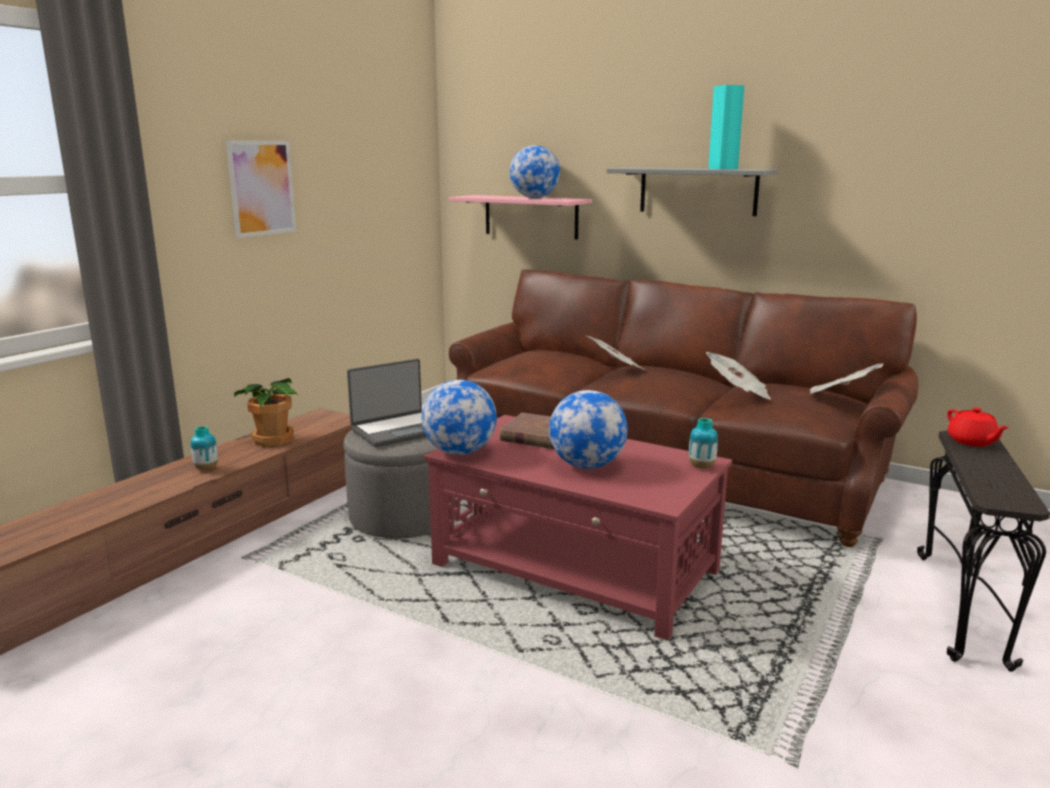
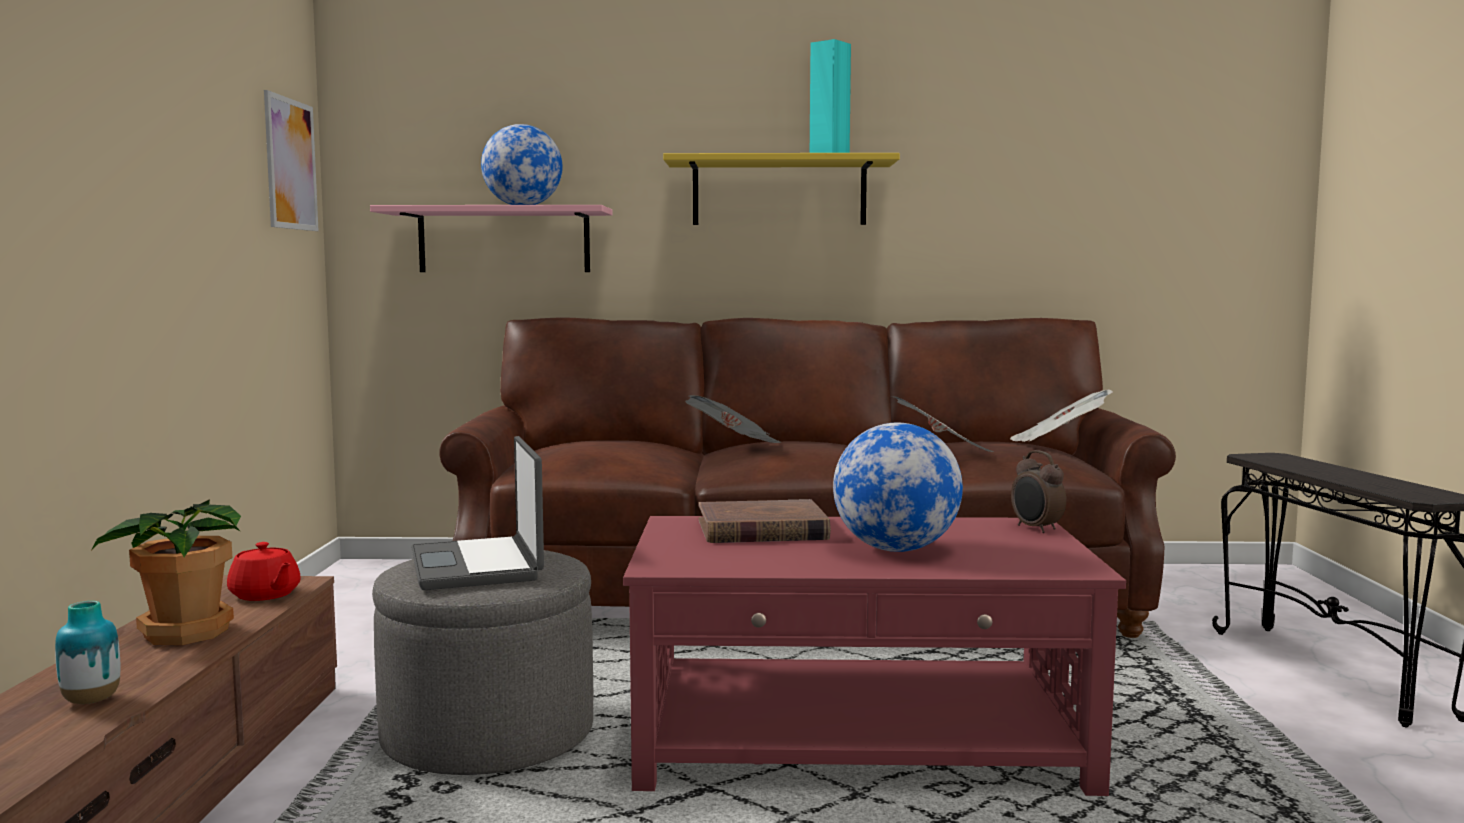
camera: 30 degrees left, 10 degrees down
picture [226,140,296,238] -> picture moved to [264,90,319,231]
laptop [347,359,427,447] -> laptop turned 135 degrees clockwise [411,436,544,590]
globe [422,380,497,455] -> none
grey shelf [607,168,778,216] -> yellow shelf [663,153,900,225]
vase [689,418,718,469] -> alarm clock [1011,450,1066,533]
red teapot [947,407,1009,447] -> red teapot moved to [227,542,301,601]

